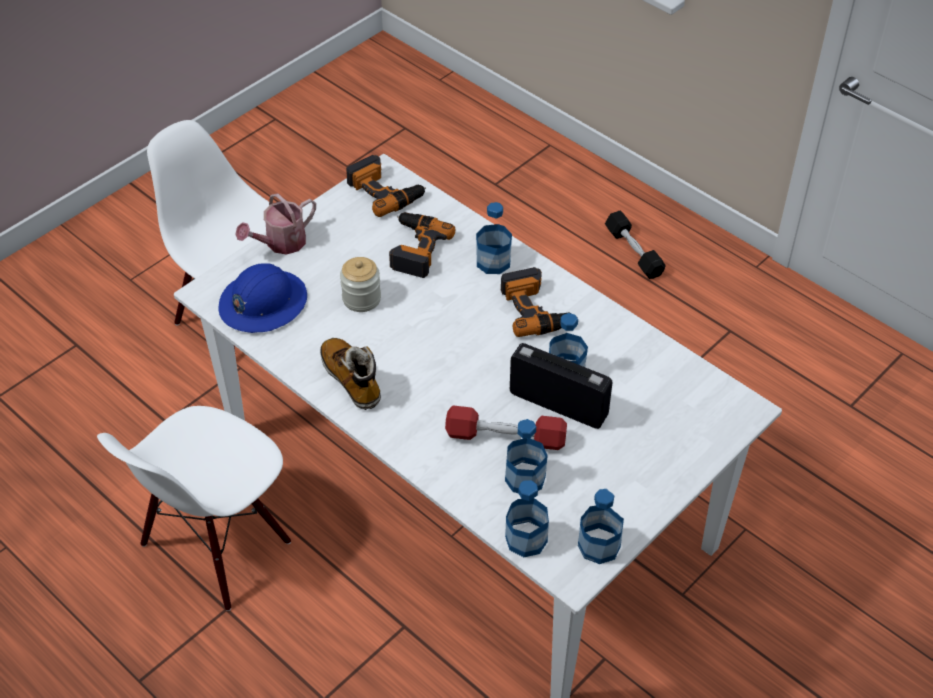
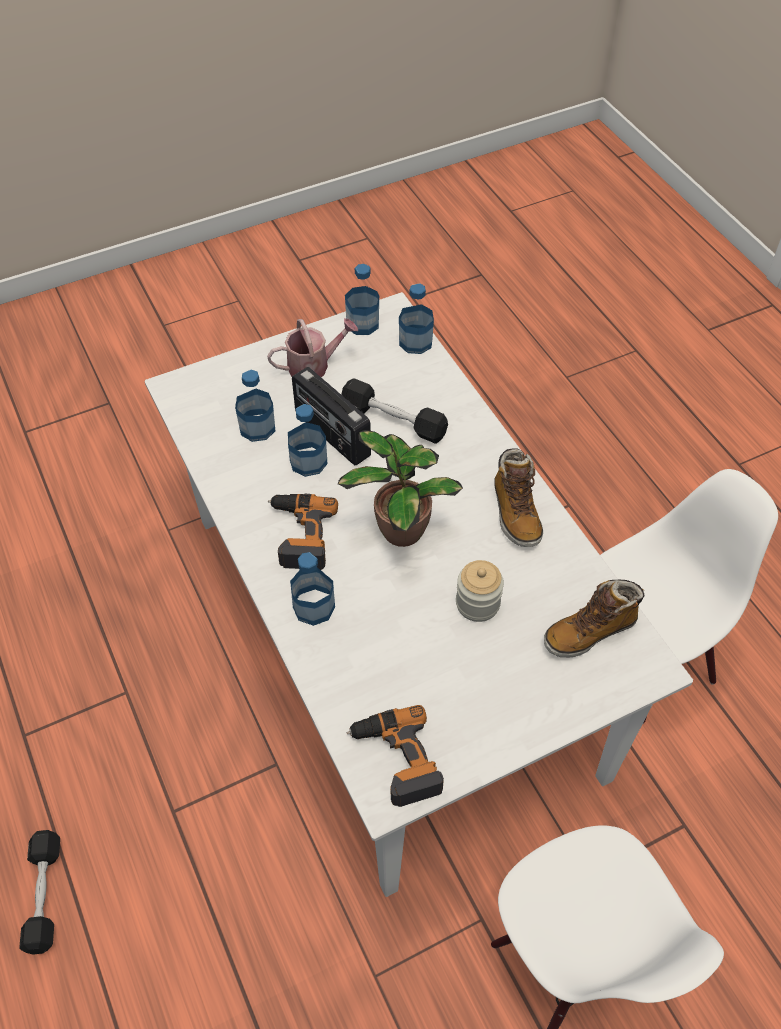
camera: 160 degrees left, 5 degrees up
blue hard hat [219,263,307,333] -> boot [544,580,645,658]
watering can [235,194,316,255] -> watering can moved to [267,318,358,377]
power drill [389,212,455,278] -> none
red dumbbell [445,405,567,450] -> black dumbbell [341,378,448,444]
bottle [505,419,548,493] -> bottle moved to [235,369,275,442]
none -> potted plant [338,430,463,547]

